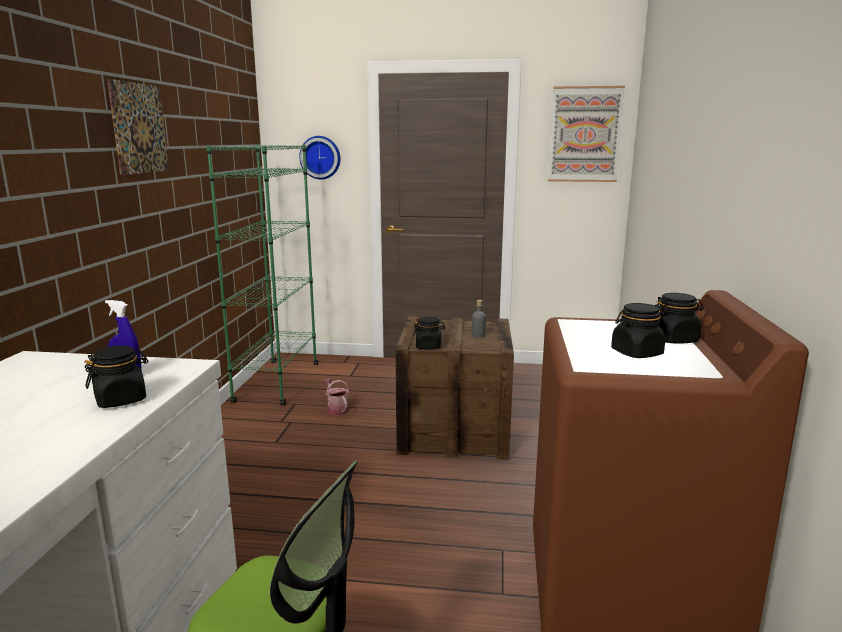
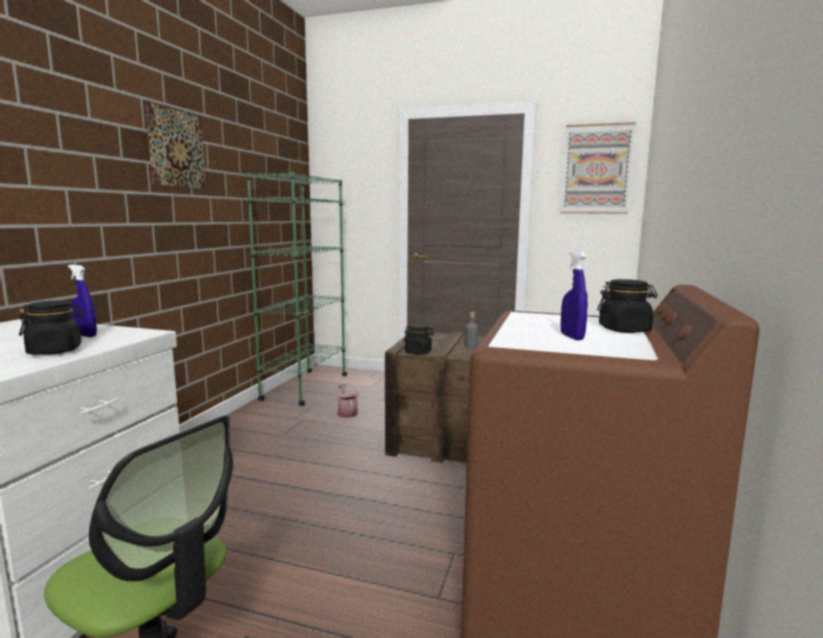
camera: 10 degrees right, 5 degrees down
wall clock [299,136,340,179] -> none
black jar [611,303,665,358] -> blue spray bottle [561,250,588,340]

